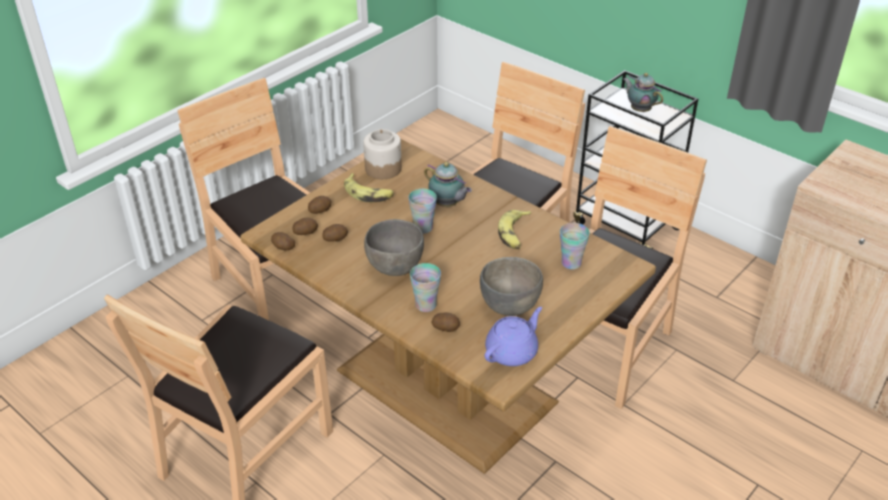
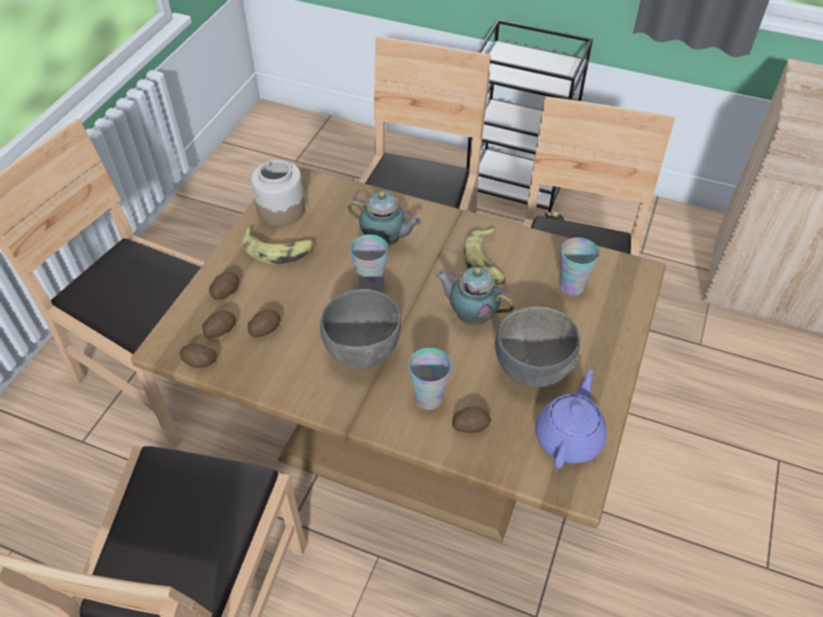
camera: 20 degrees left, 10 degrees up
teapot [623,73,663,112] -> teapot moved to [435,267,514,326]

